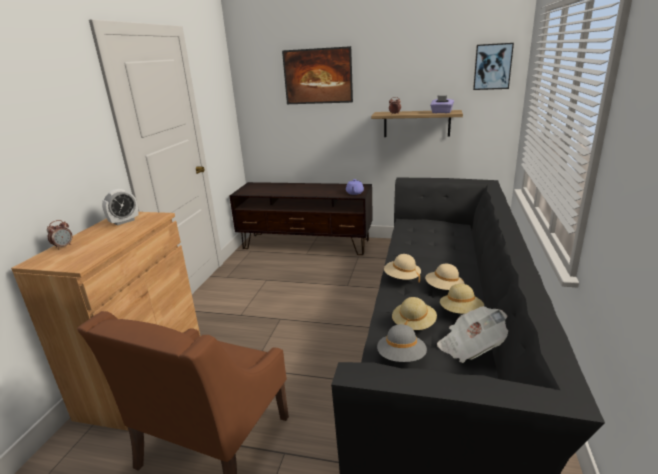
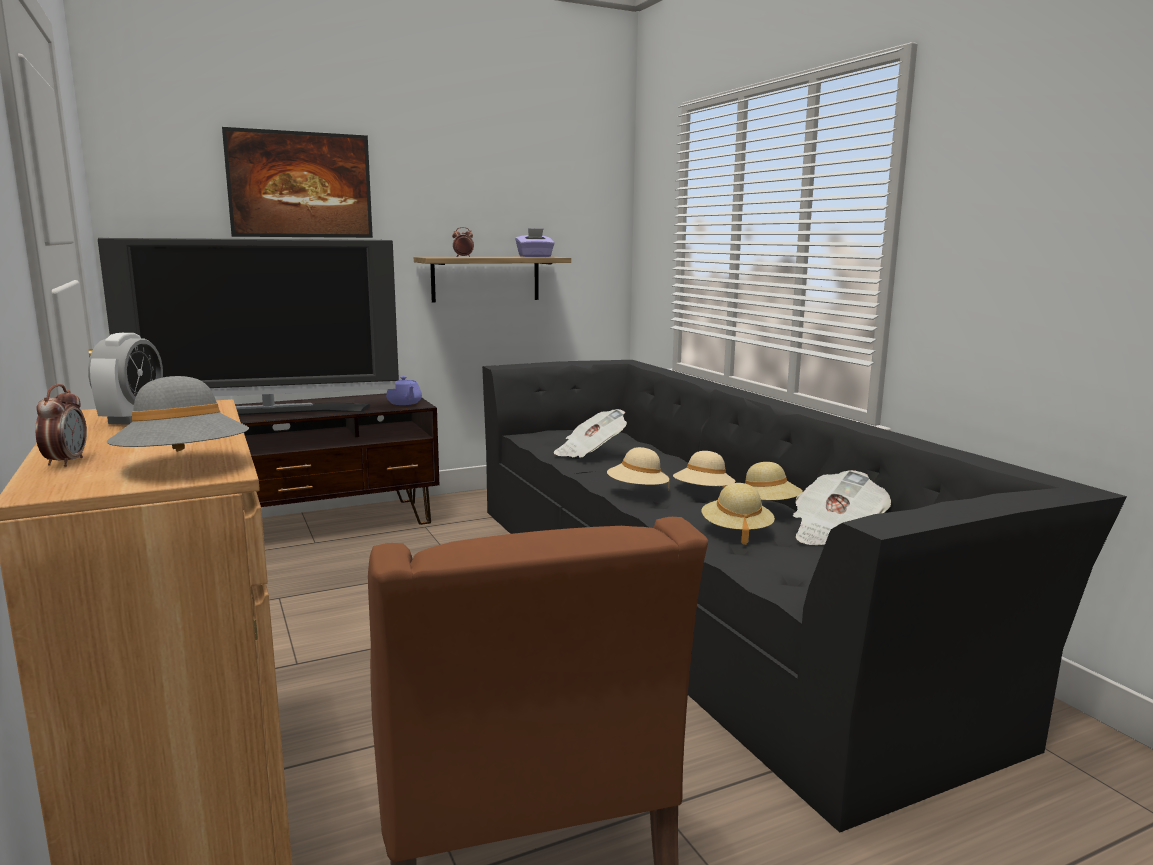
camera: 40 degrees left, 10 degrees down
grey hat [377,324,427,362] -> grey hat moved to [107,376,249,452]
picture [473,43,514,90] -> none
none -> television [98,238,399,415]
none -> newspaper [554,409,627,458]

